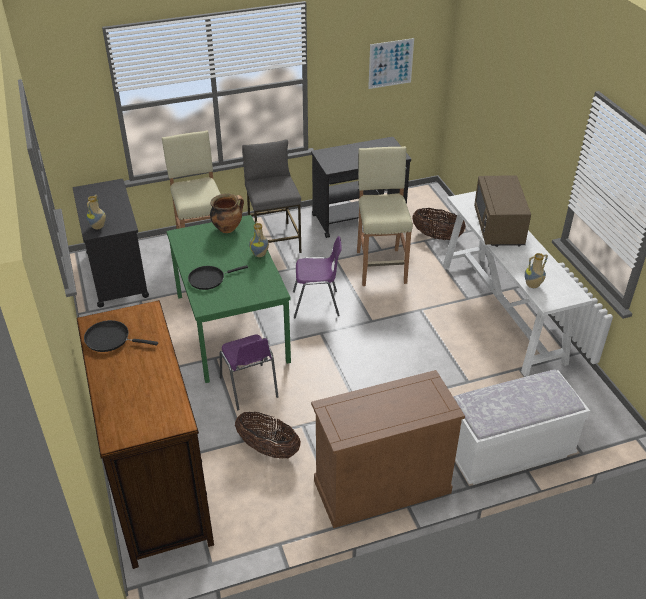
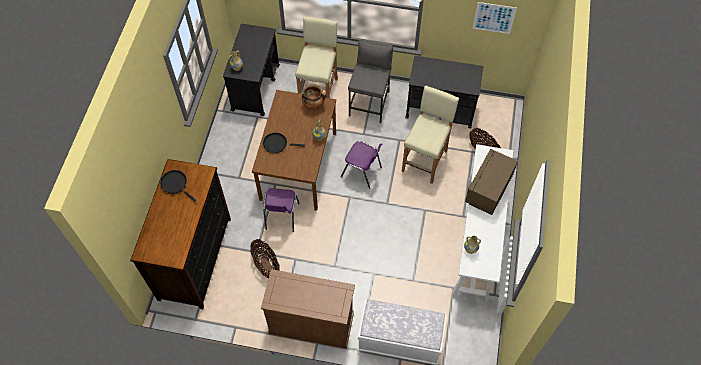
camera: 30 degrees right, 20 degrees up
green dining table [166,215,291,383] -> brown dining table [252,90,336,211]

